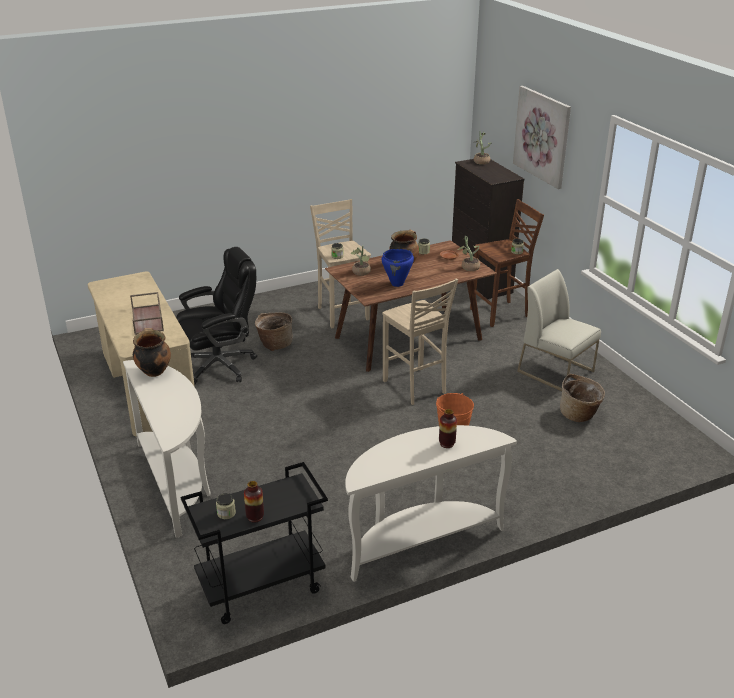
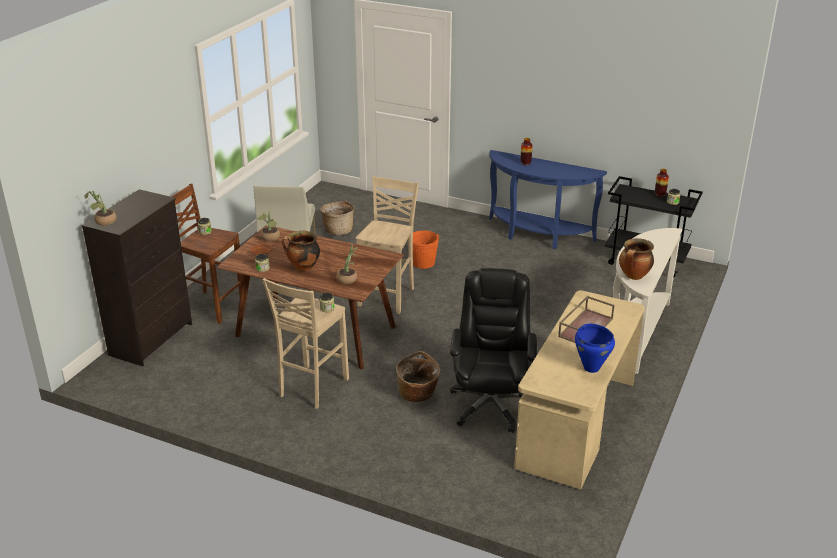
camera: 130 degrees left, 0 degrees up
black office chair [176,247,257,385] -> black office chair turned 75 degrees clockwise [450,268,537,433]
white console table [345,425,517,582] -> blue console table [489,150,607,249]
blue cooking pot [381,249,414,287] -> blue cooking pot moved to [575,324,615,373]
picture [513,86,571,189] -> none

